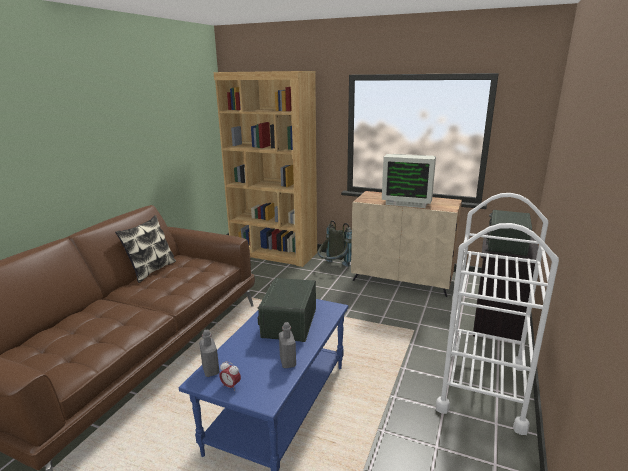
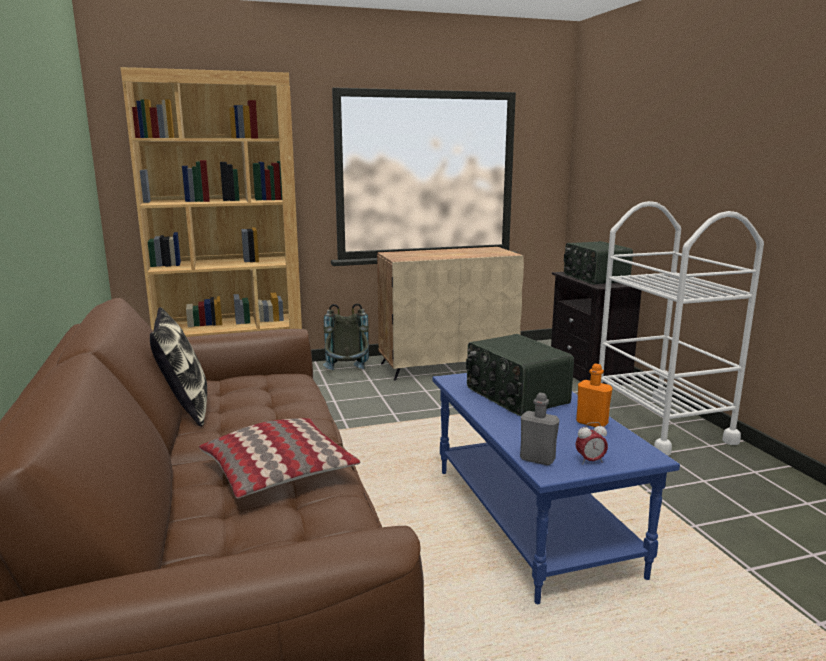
camera: 40 degrees left, 5 degrees down
grey bottle [279,322,296,368] -> orange bottle [576,364,612,427]
monitor [382,154,436,208] -> none
none -> pillow [199,418,361,498]

